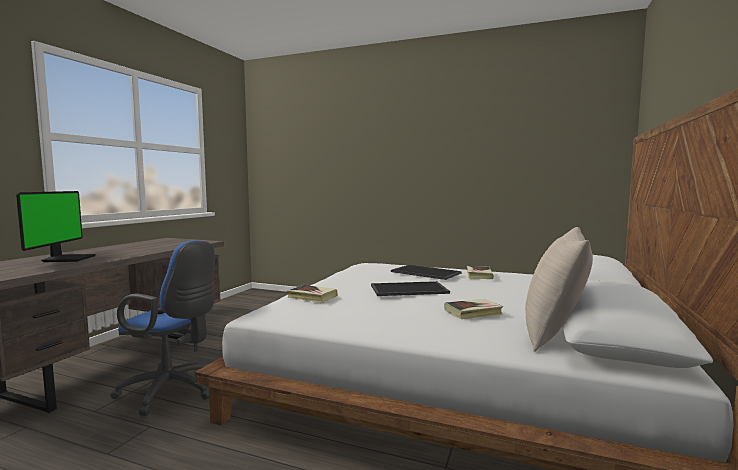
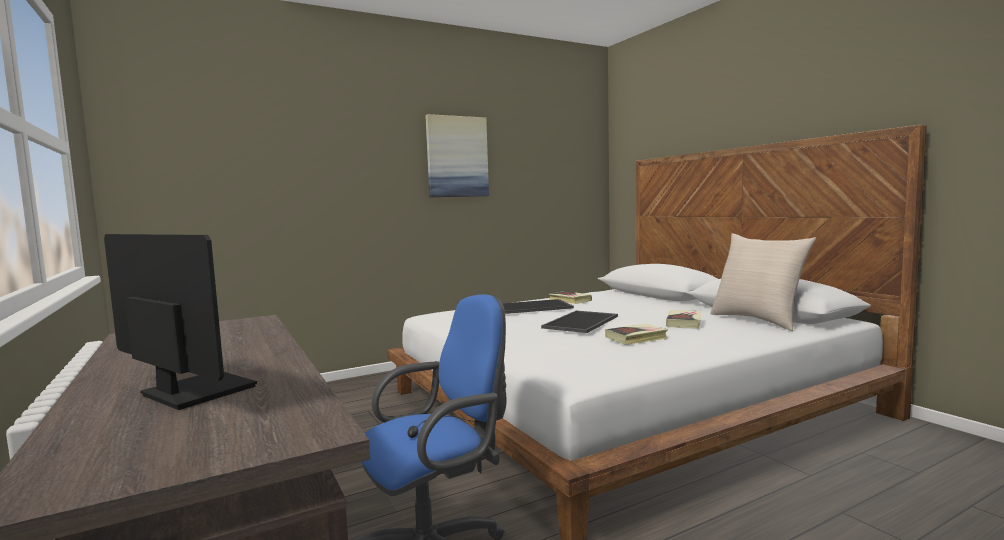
camera: 50 degrees left, 0 degrees up
book [287,285,338,303] -> book moved to [605,324,668,345]
none -> picture [425,114,489,197]

